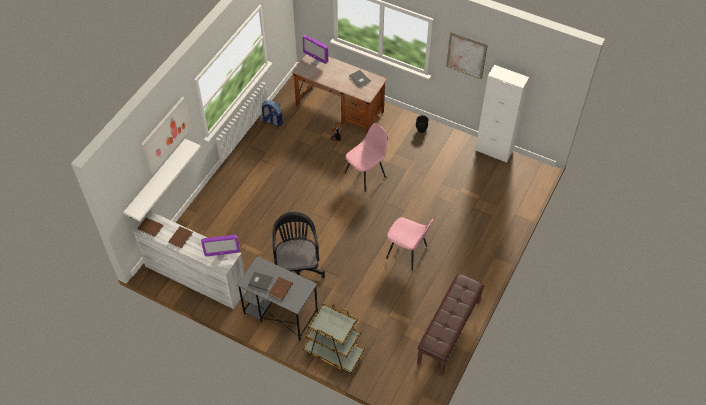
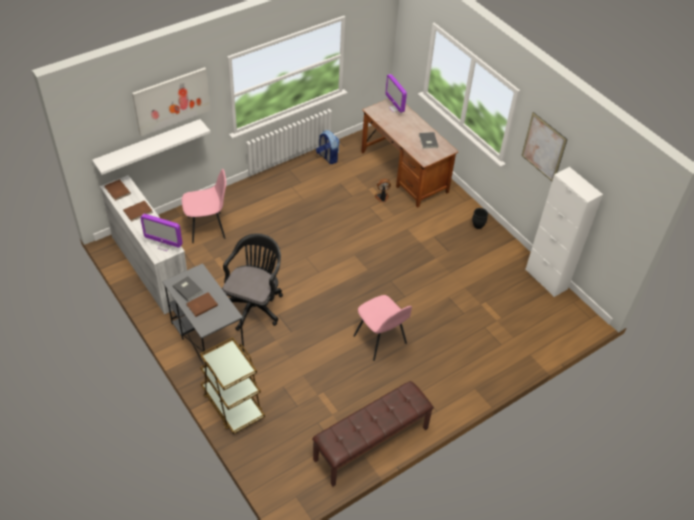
camera: 25 degrees right, 5 degrees down
pink chair [345,123,387,192] -> pink chair moved to [182,169,226,243]

